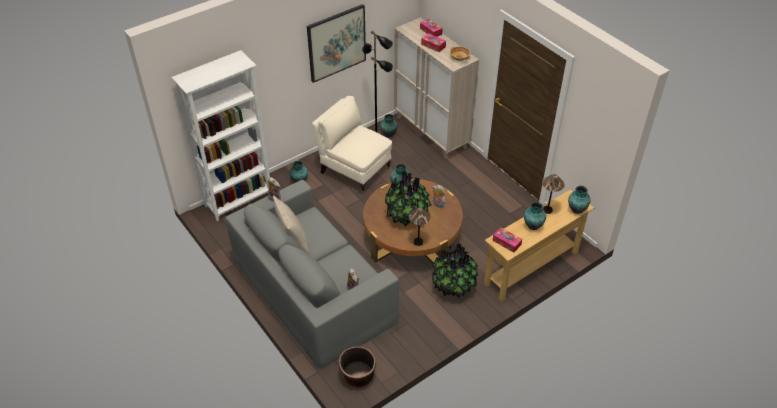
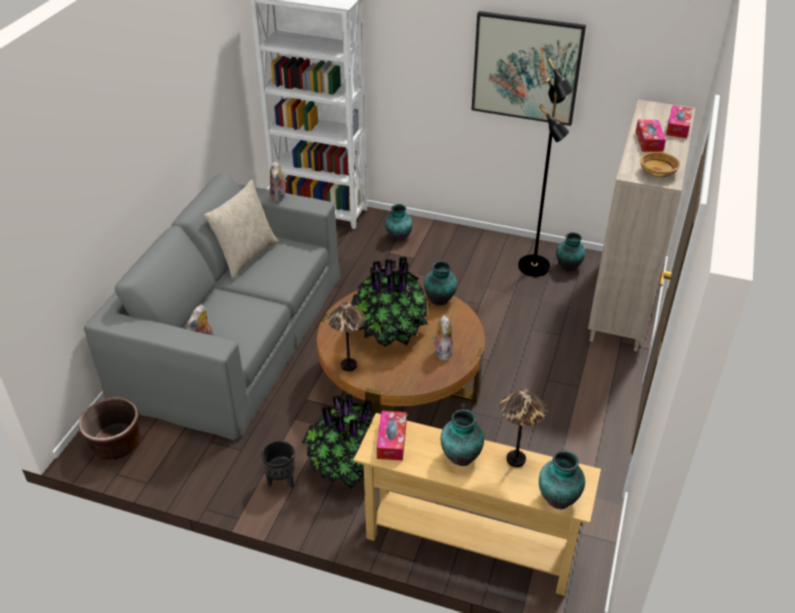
camera: 55 degrees right, 5 degrees down
beige armchair [312,96,392,193] -> none
none -> black planter [261,441,295,488]

